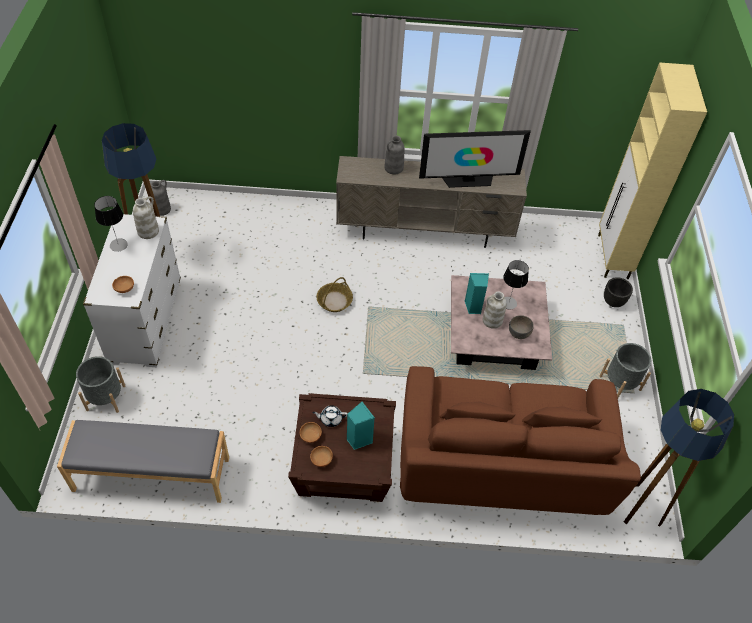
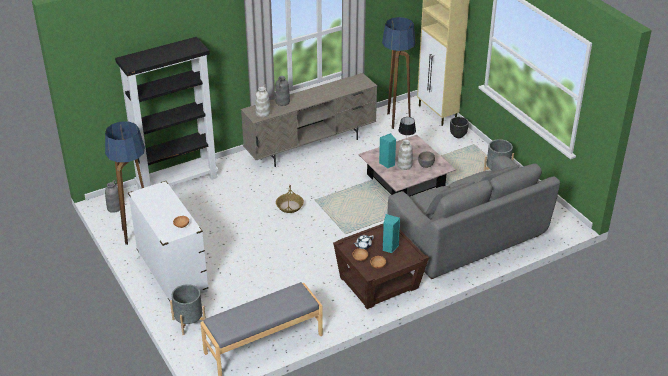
camera: 30 degrees left, 15 degrees down
table lamp [94,196,128,252] -> none
white vase [133,196,159,239] -> white vase moved to [255,84,270,117]
brown sofa [400,366,641,515] -> grey sofa [388,156,560,279]
television [419,130,531,188] -> none
floor lamp [624,389,734,527] -> floor lamp moved to [382,17,416,129]
none -> black bookcase [115,37,218,189]

